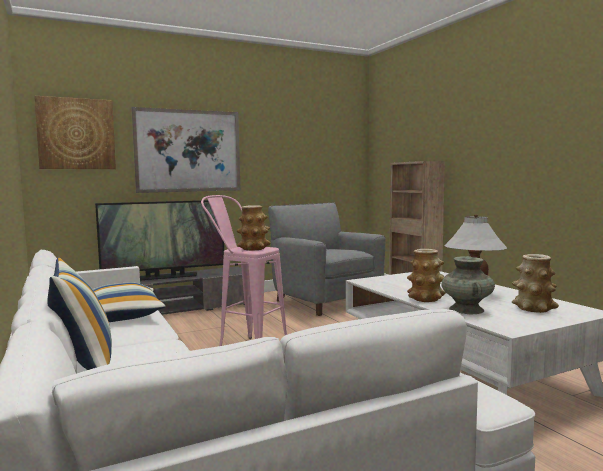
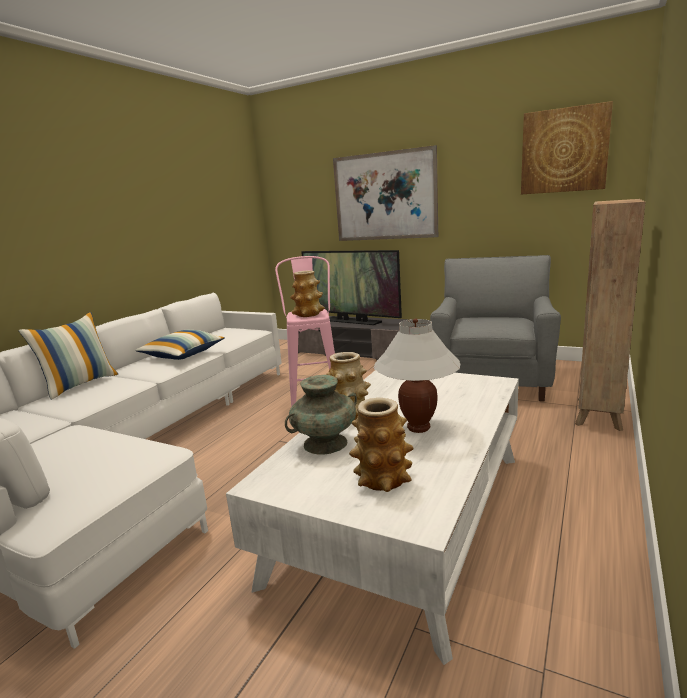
camera: 55 degrees right, 10 degrees up
picture [34,96,116,169] -> picture moved to [521,101,613,195]

